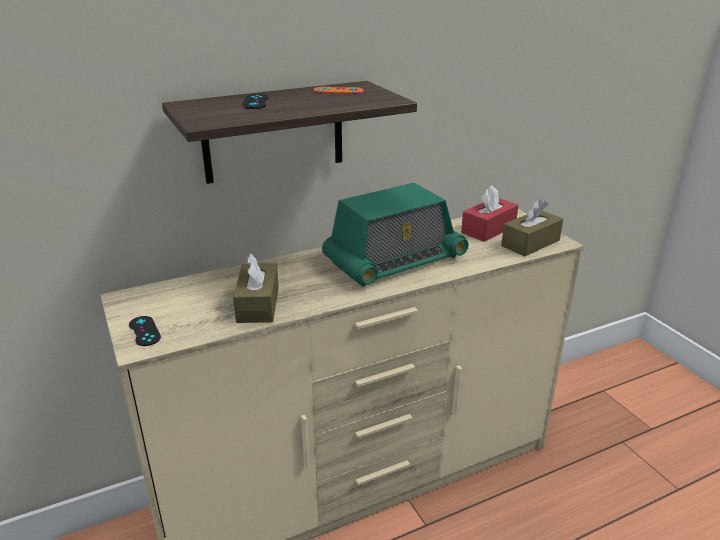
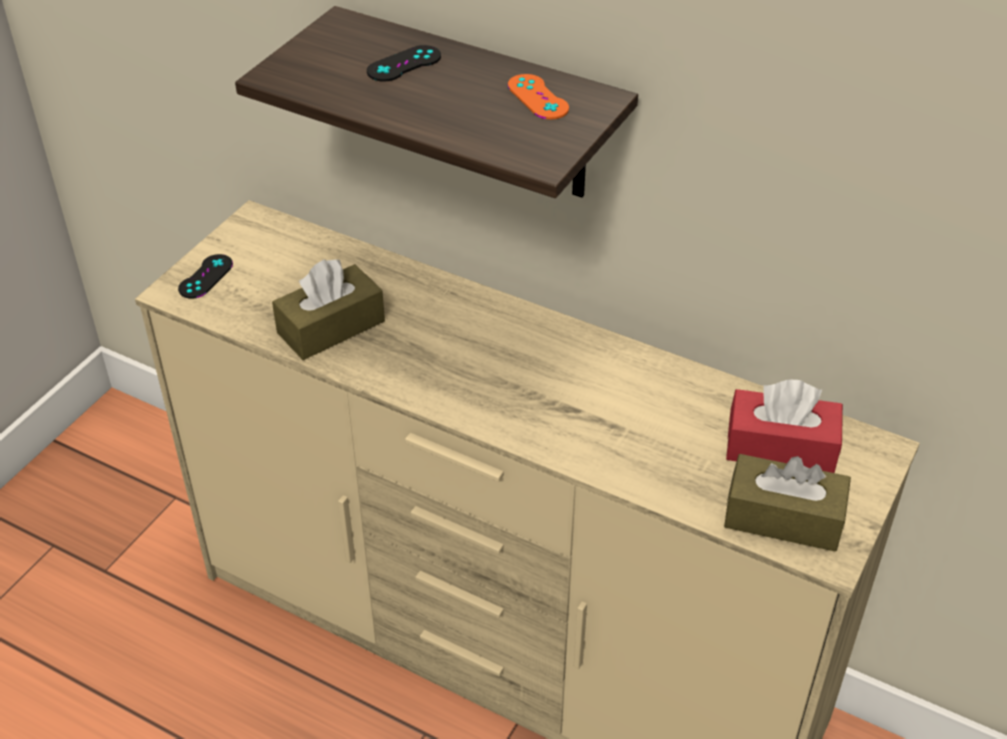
camera: 55 degrees right, 15 degrees up
radio [322,183,469,287] -> none

